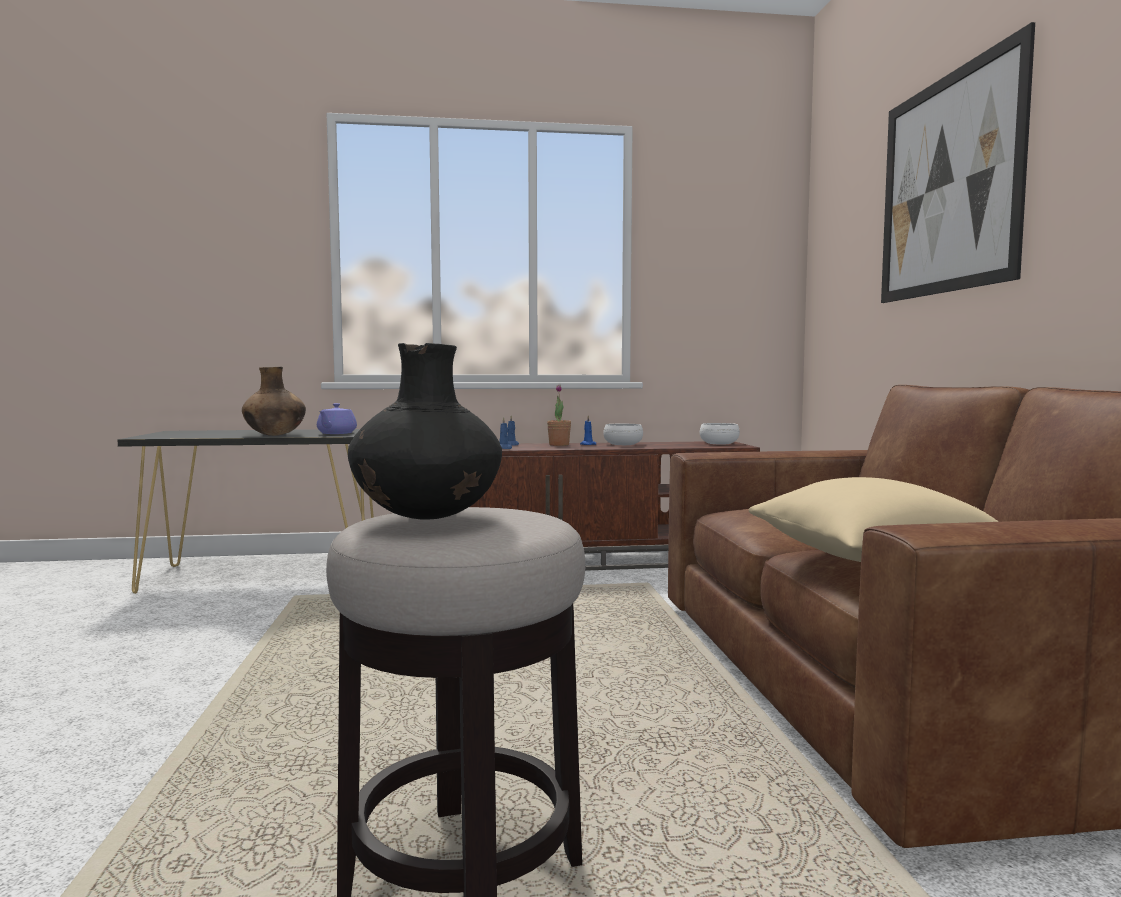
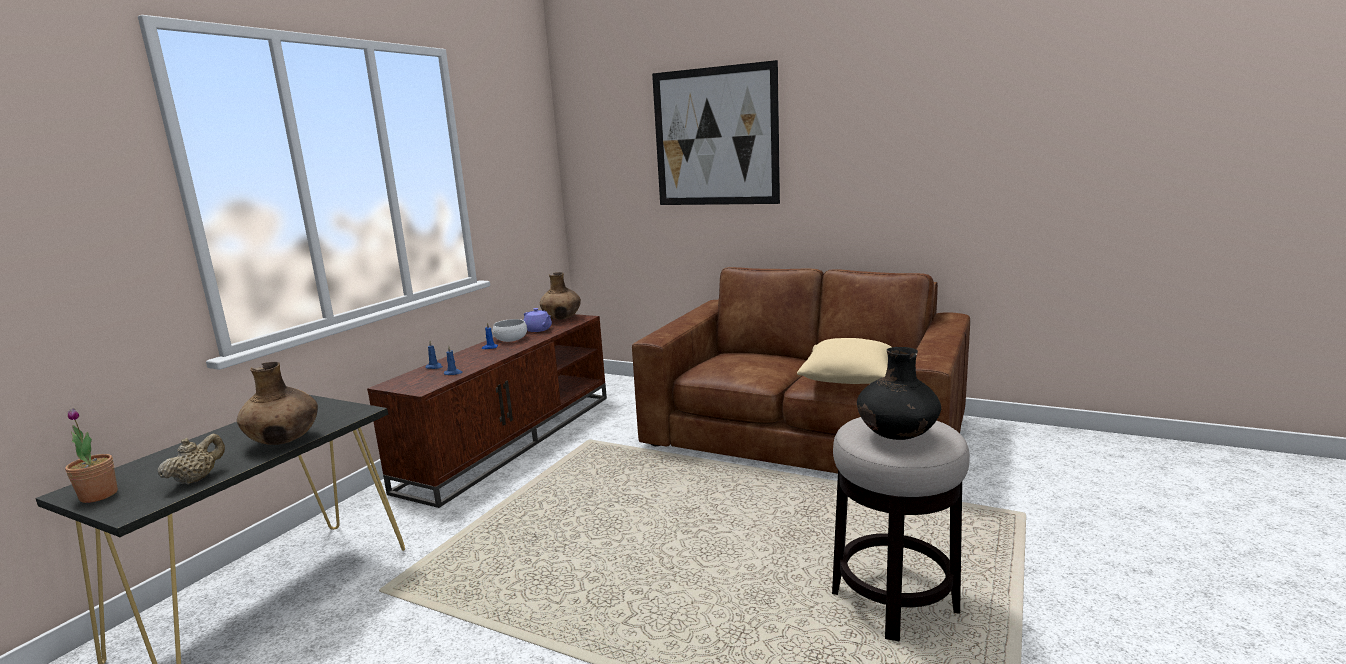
camera: 55 degrees left, 10 degrees up
purple teapot [317,403,357,434] -> purple teapot moved to [524,308,552,332]
potted plant [547,385,571,446] -> potted plant moved to [65,408,118,503]
white bowl [700,423,740,445] -> brown vase [540,272,581,320]
none -> beige teapot [158,434,225,485]

